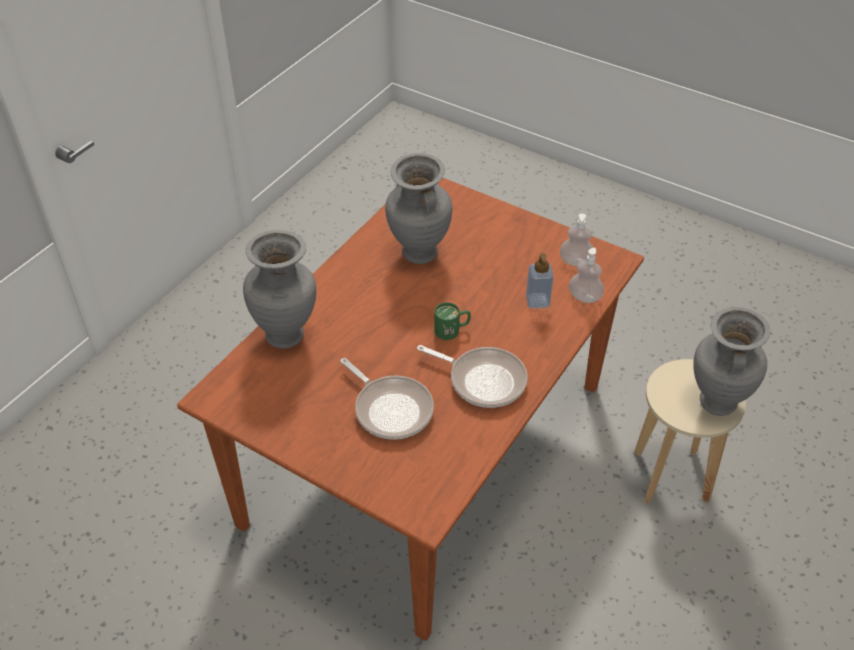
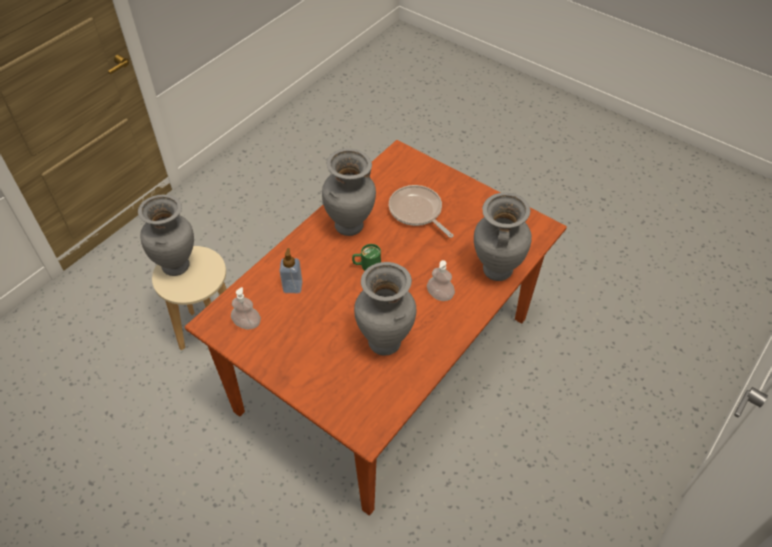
camera: 175 degrees left, 5 degrees up
frying pan [417,345,528,408] -> grey vase [322,148,376,236]
soap dispenser [569,248,604,303] -> soap dispenser moved to [427,260,455,301]

